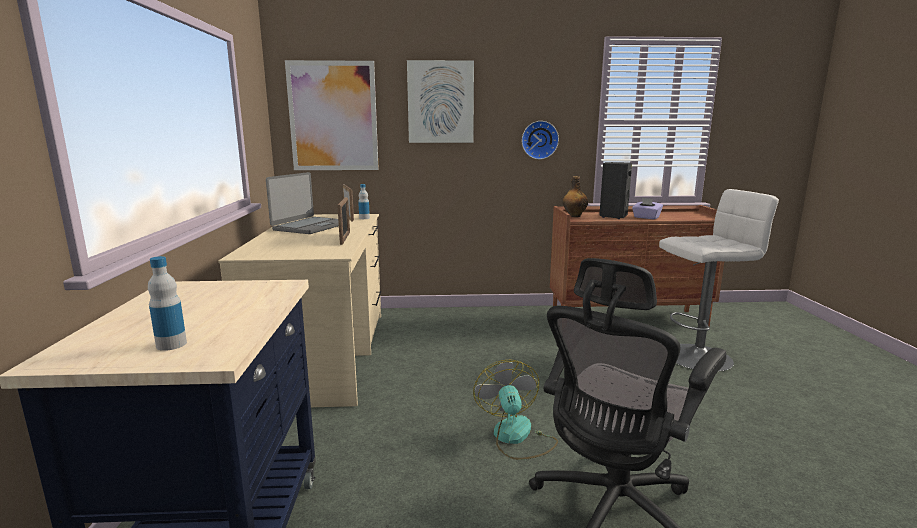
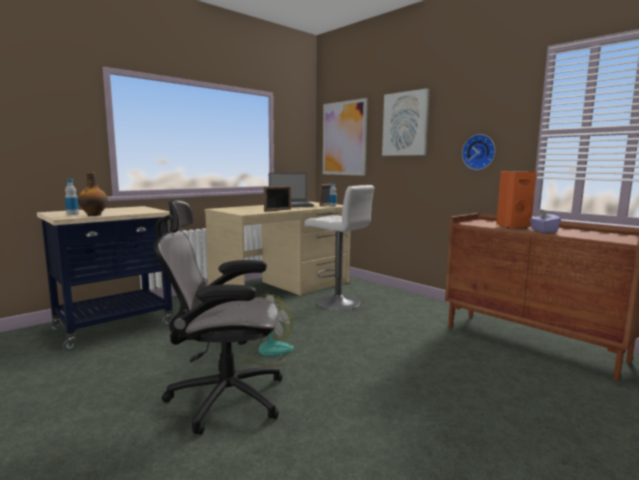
camera: 50 degrees right, 5 degrees down
bottle [563,176,588,217] -> bottle moved to [78,172,108,216]
black speaker [599,162,632,219] -> orange speaker [496,171,536,228]
white stool [659,189,779,372] -> white stool moved to [304,185,374,310]

